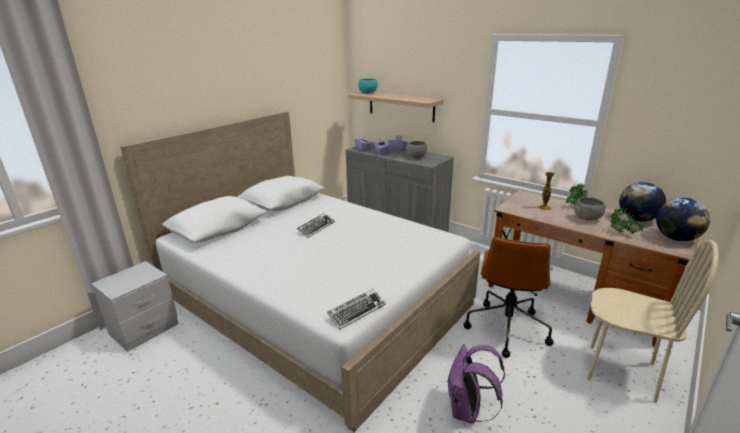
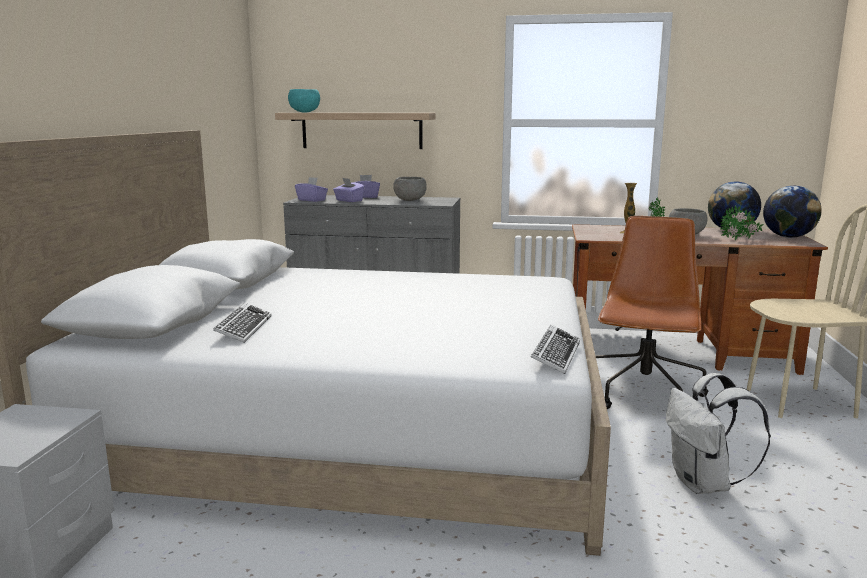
camera: 30 degrees left, 10 degrees down
keyboard [297,213,335,238] -> keyboard moved to [213,303,272,343]
purple backpack [448,344,505,424] -> white backpack [666,373,771,494]
brown office chair [464,237,554,358] -> brown office chair turned 150 degrees counterclockwise [595,216,708,409]

